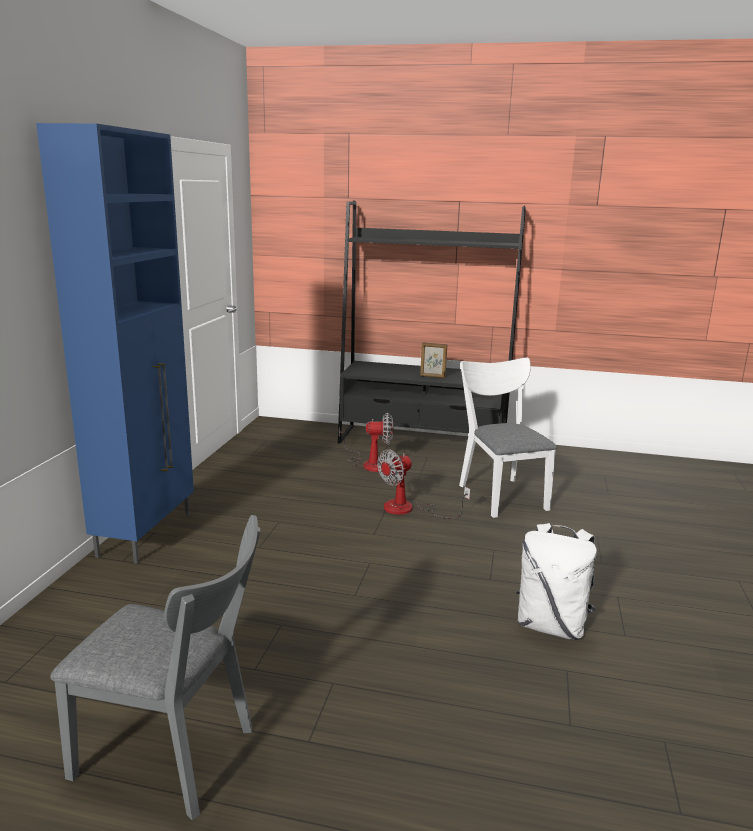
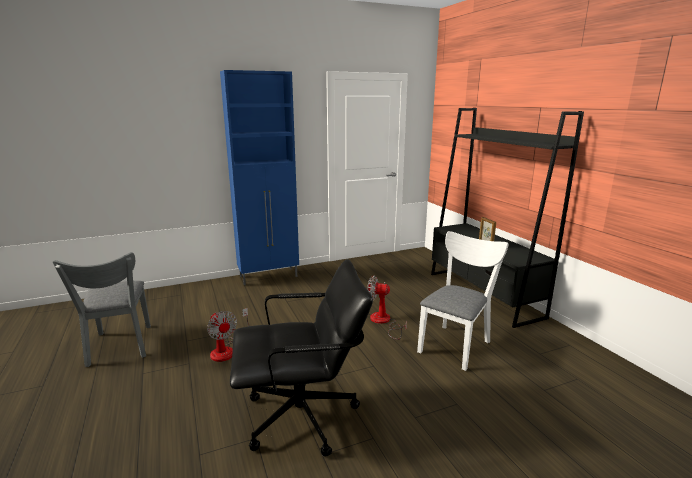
camera: 55 degrees right, 0 degrees up
fan [339,413,393,472] -> fan moved to [207,308,249,362]
white backpack [516,523,597,640] -> black office chair [230,259,373,457]

